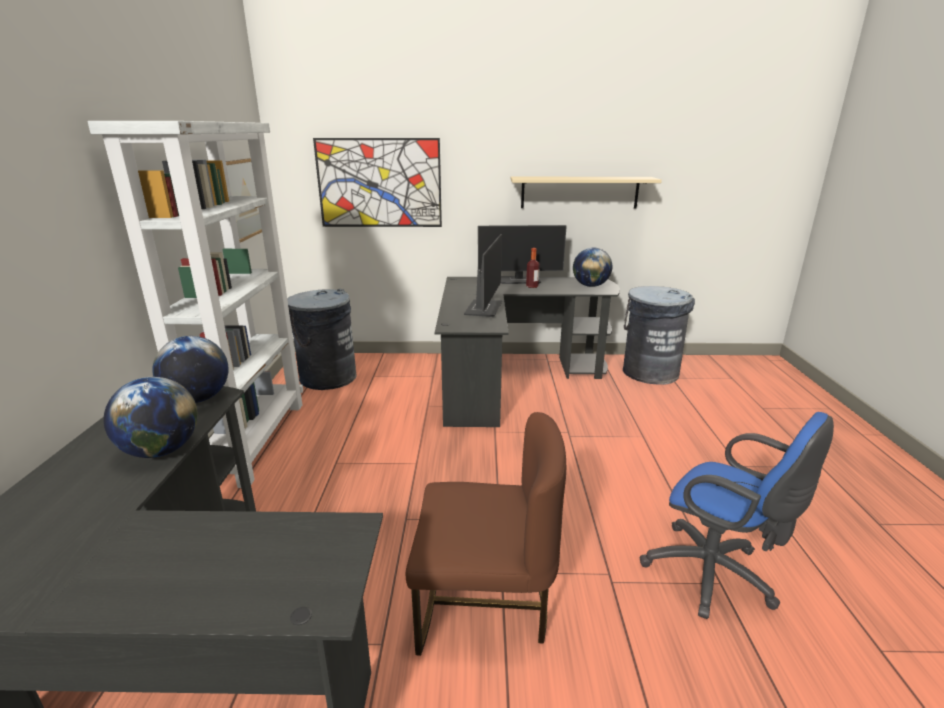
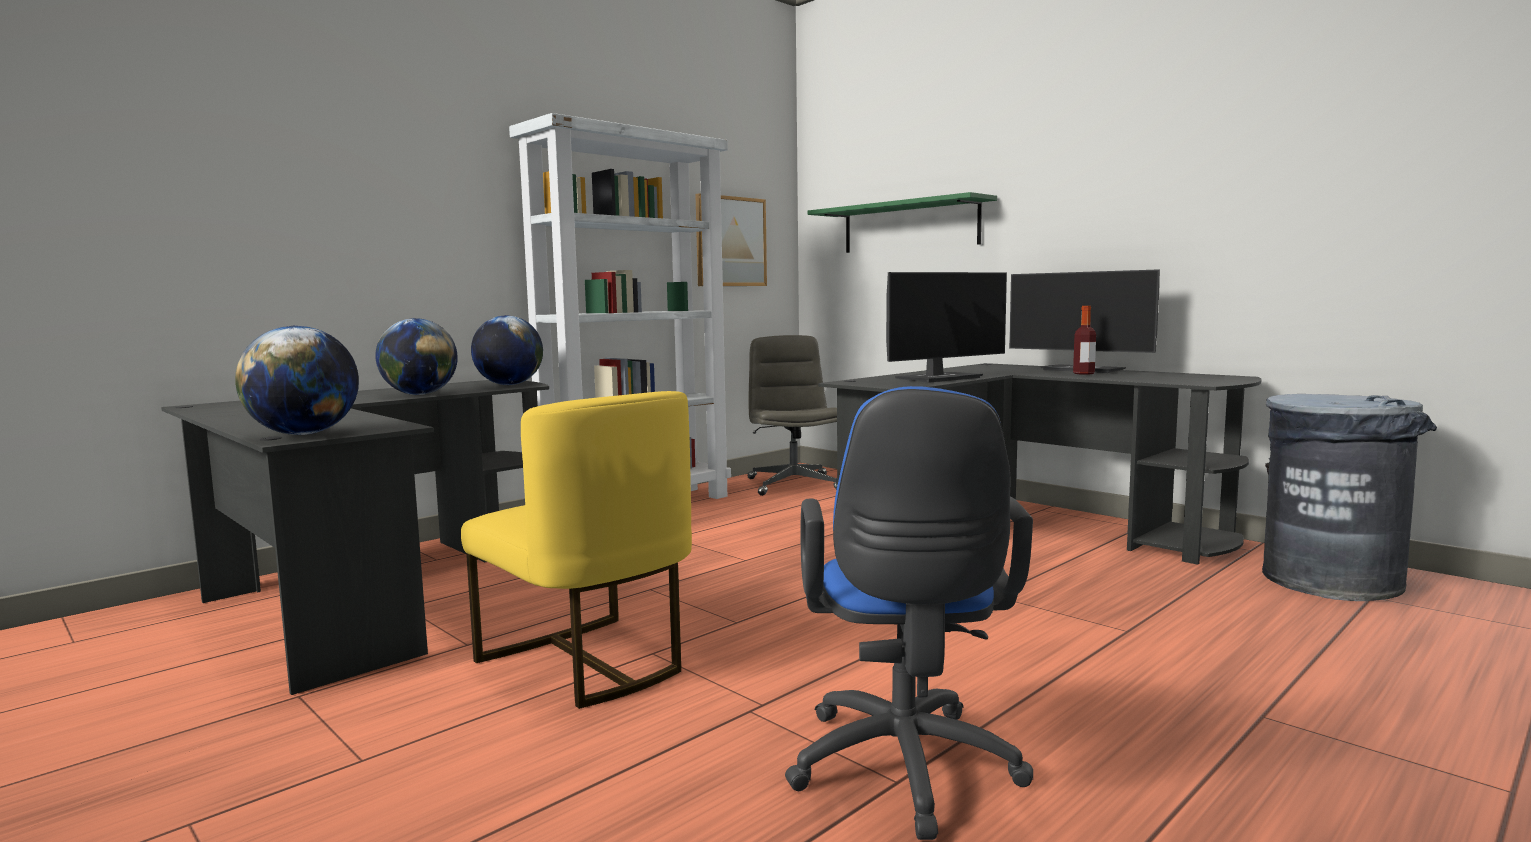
camera: 45 degrees right, 15 degrees down
grey trash can [287,289,357,390] -> grey office chair [748,335,837,496]
picture [313,138,442,227] -> green shelf [807,192,997,253]
brown chair [406,412,566,656] -> yellow chair [461,391,692,709]
beige shelf [511,177,662,209] -> none
globe [573,248,612,287] -> globe moved to [235,326,359,435]

